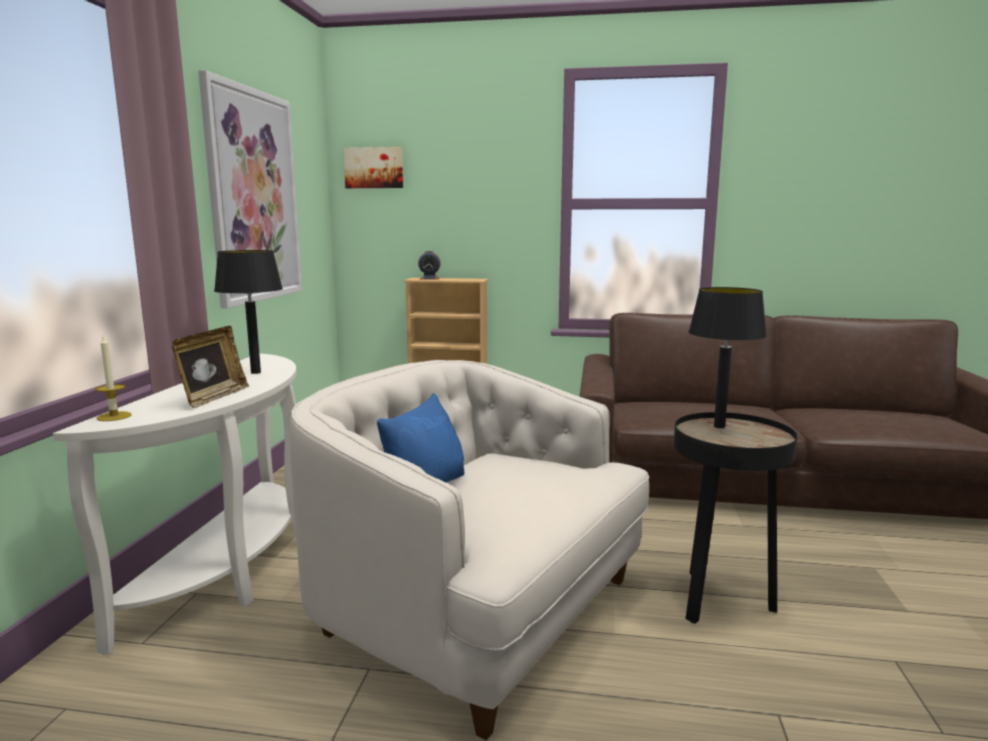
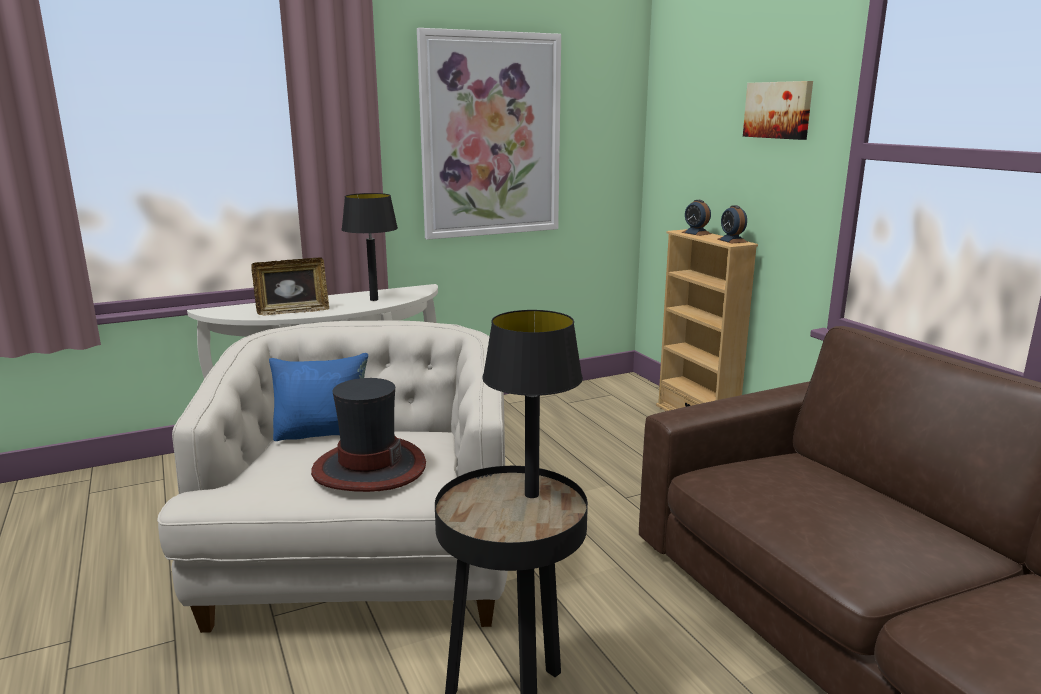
camera: 55 degrees right, 5 degrees up
candle [95,336,132,421] -> none
picture [343,147,403,188] -> picture moved to [743,81,813,140]
none -> hat [311,378,426,492]
none -> alarm clock [717,205,748,243]

